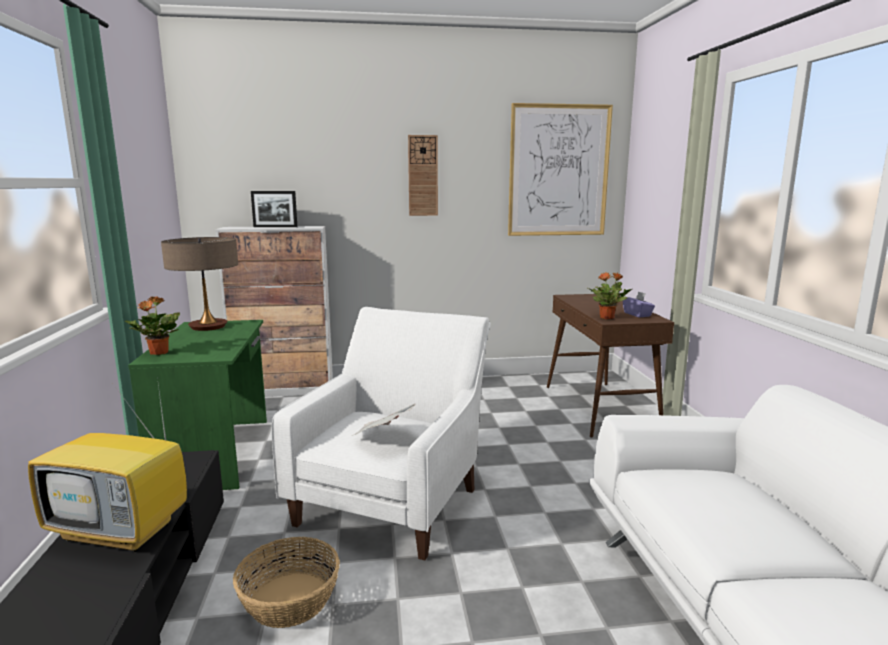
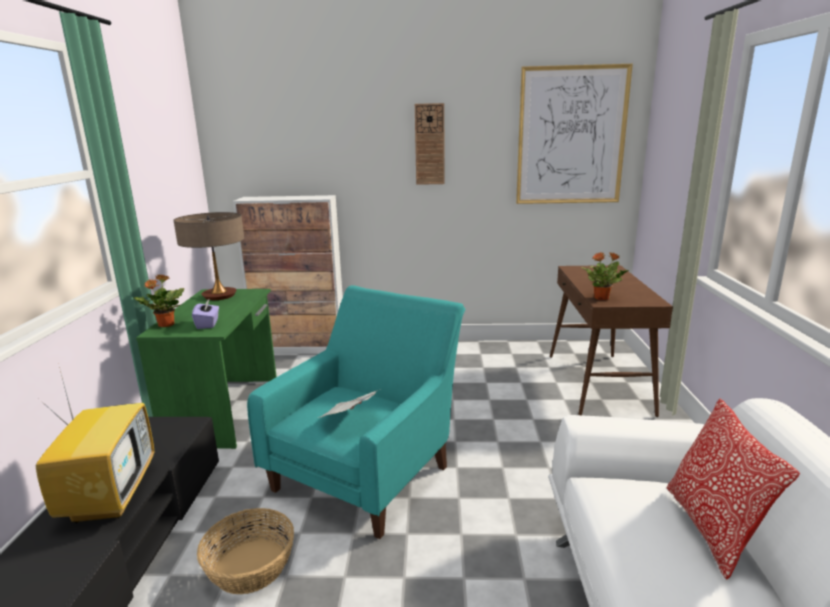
camera: 10 degrees right, 5 degrees up
television [28,378,187,552] -> television turned 120 degrees counterclockwise [36,363,154,523]
picture frame [251,191,297,227] -> none
white armchair [272,307,491,560] -> turquoise armchair [247,285,465,539]
purple tissue box [623,291,655,318] -> purple tissue box moved to [192,298,219,329]
none -> pillow [666,399,800,579]

